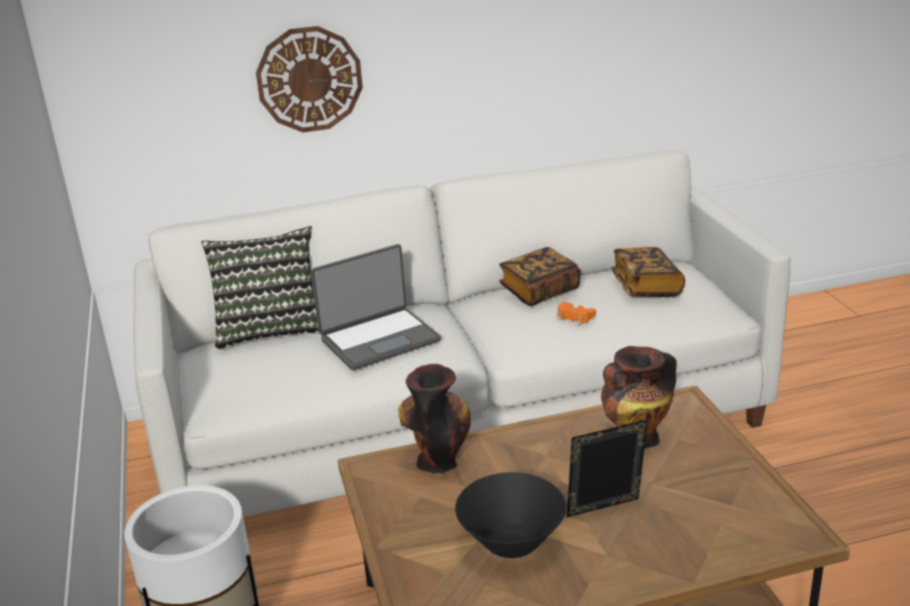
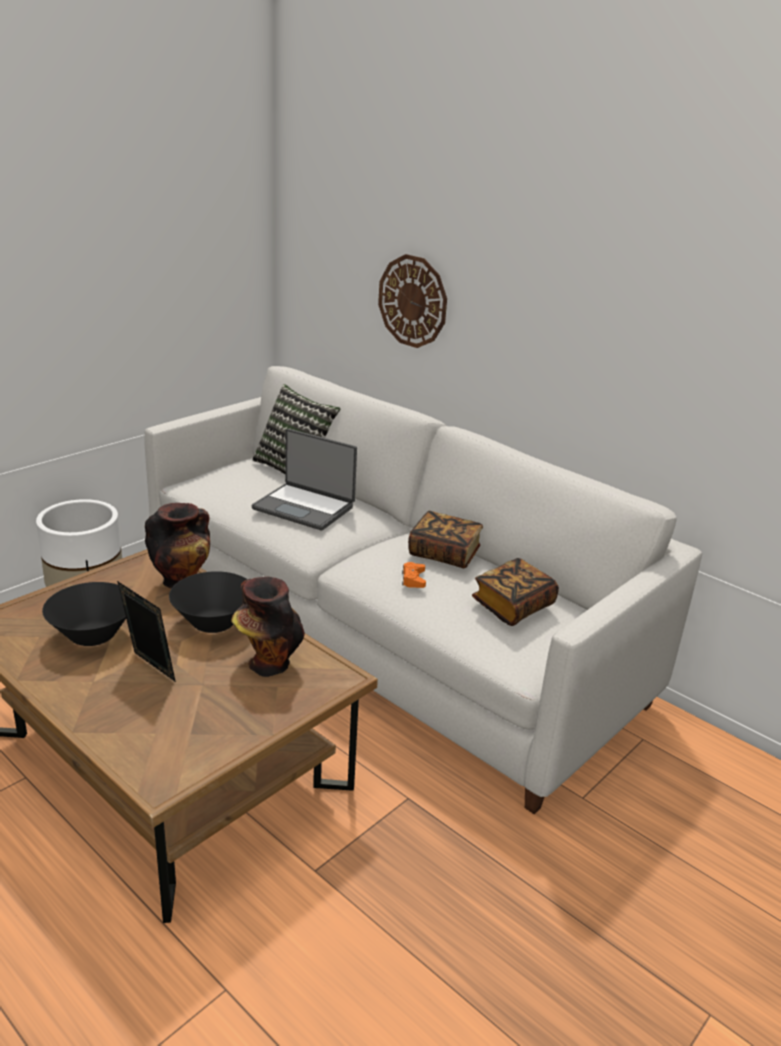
camera: 55 degrees right, 0 degrees up
none -> black bowl [169,571,247,633]

